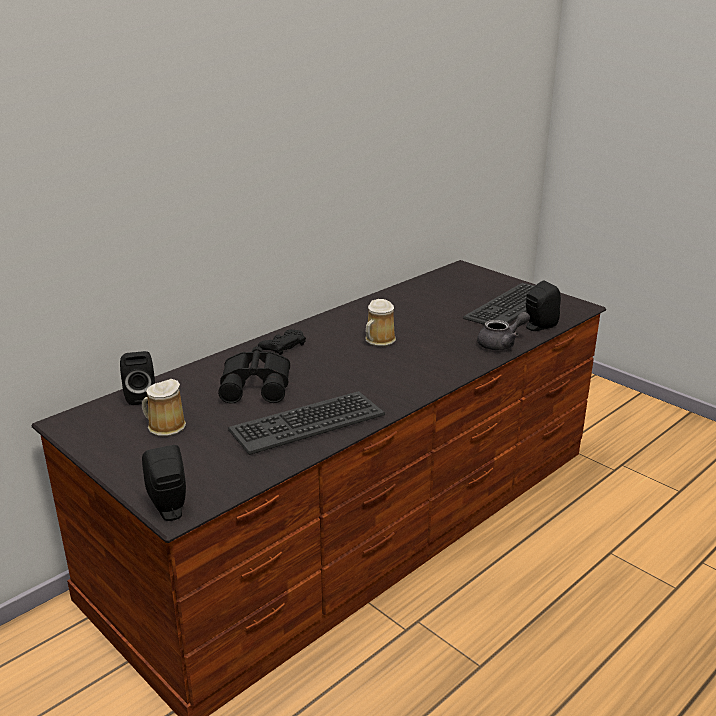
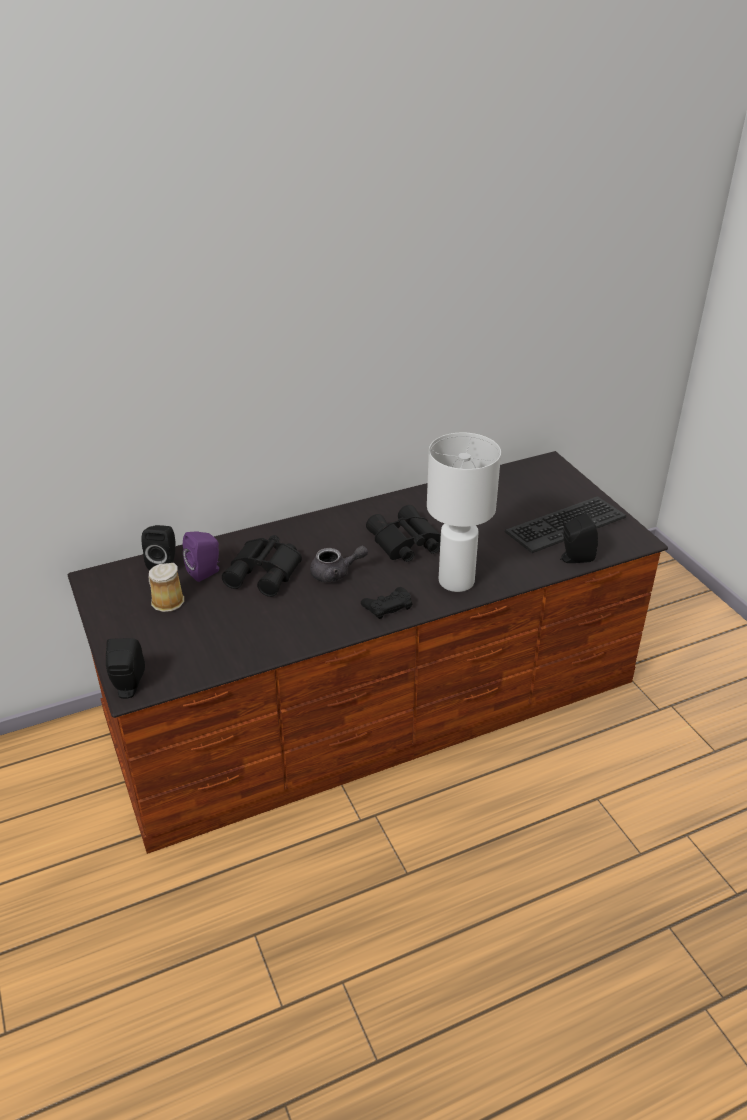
camera: 20 degrees right, 10 degrees up
keyboard [228,391,385,455] -> none
black game controller [258,329,306,355] -> black game controller moved to [361,587,412,619]
mug [365,299,396,346] -> black binoculars [366,505,441,562]
grey teapot [477,312,530,350] -> grey teapot moved to [310,546,368,582]
none -> purple speaker [183,531,219,582]
none -> white table lamp [427,433,501,592]

